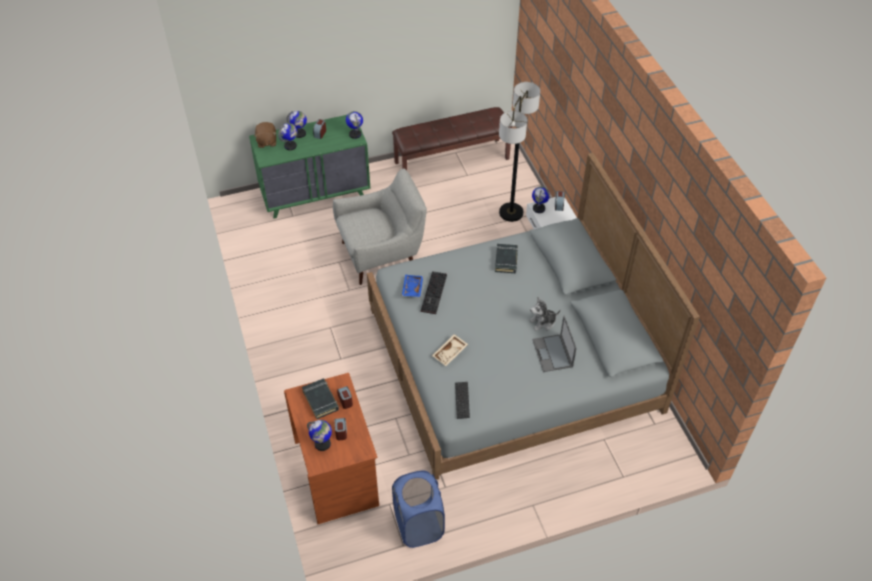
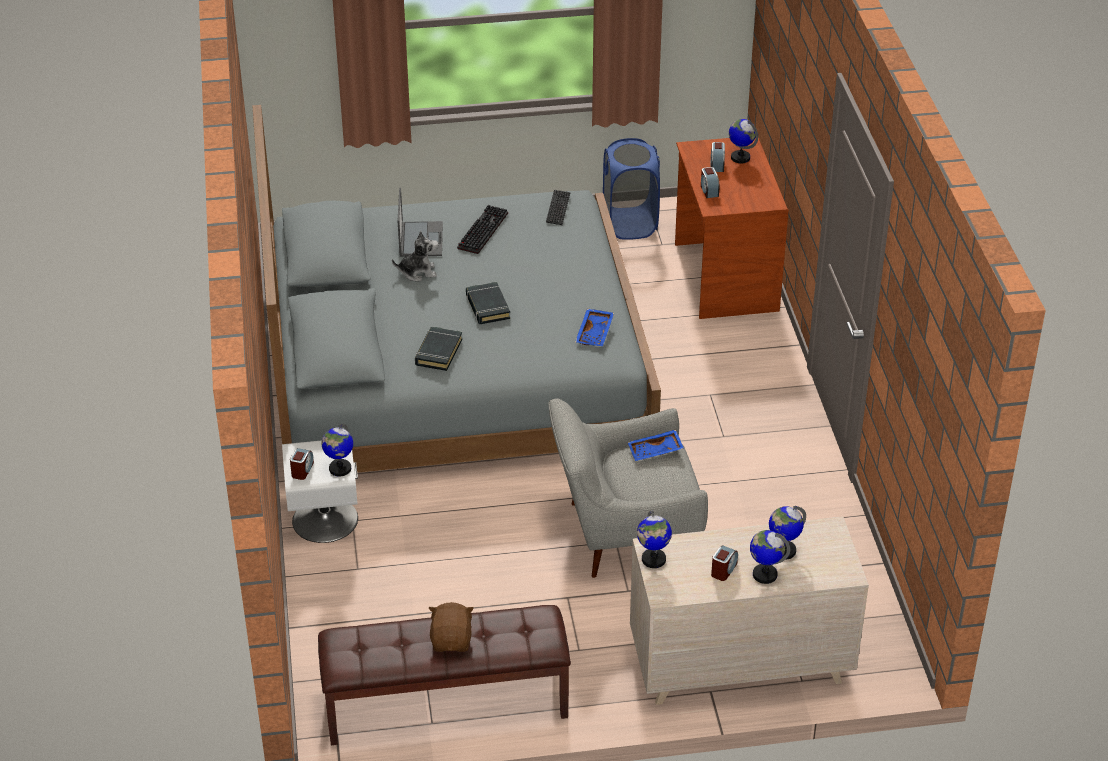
camera: 170 degrees left, 10 degrees down
green dresser [249,115,371,219] -> beige dresser [630,516,869,705]
brown plush toy [254,122,277,148] -> brown plush toy moved to [429,602,474,652]
black book [302,379,339,419] -> black book moved to [466,282,510,324]
keyboard [421,271,447,314] -> keyboard moved to [457,205,508,254]
beige tray [432,334,468,366] -> none
floor lamp [499,82,540,222] -> none
none -> blue tray [628,430,684,461]

